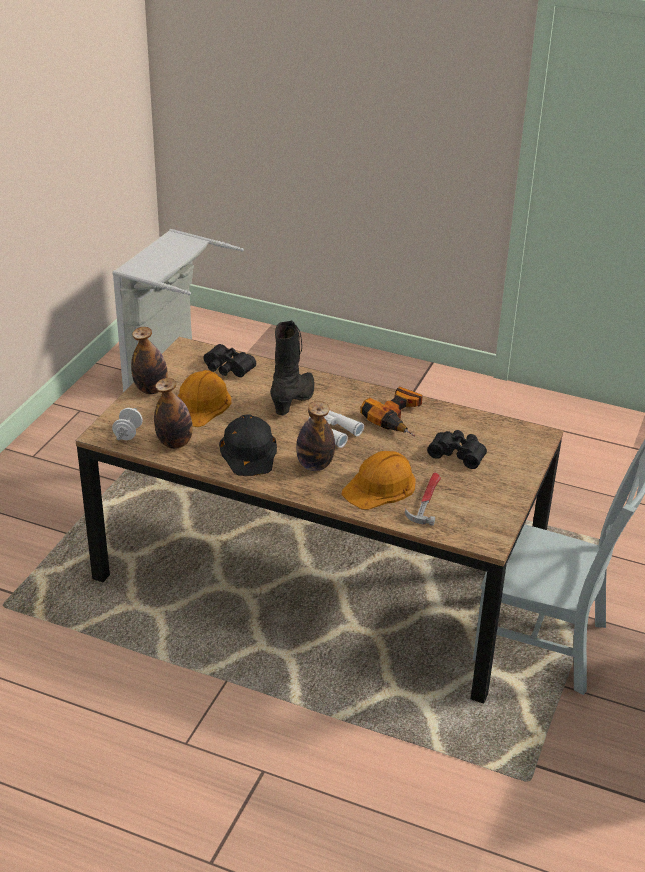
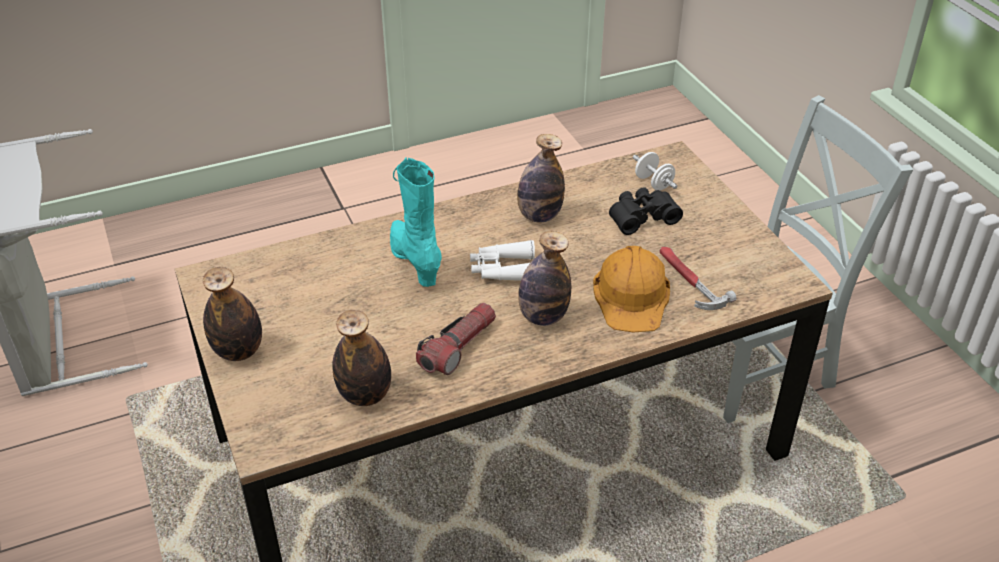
camera: 45 degrees left, 5 degrees up
white dumbbell [112,408,143,440] -> white dumbbell moved to [633,152,677,190]
orange hard hat [178,370,231,427] -> none
black binoculars [203,344,256,377] -> none
black hard hat [219,414,277,476] -> flashlight [416,303,496,375]
black boot [270,320,314,416] -> turquoise boot [390,157,442,287]
power drill [360,386,422,436] -> bottle [517,134,565,222]

